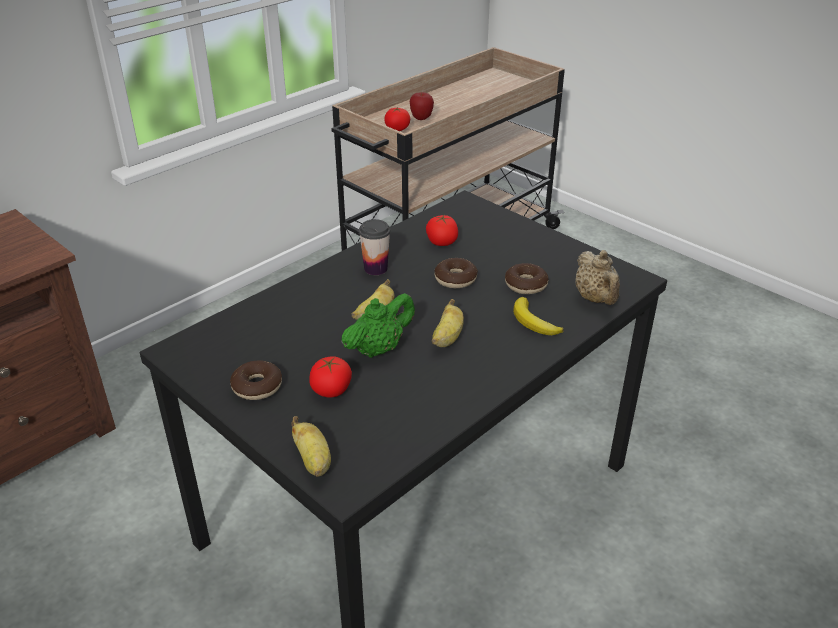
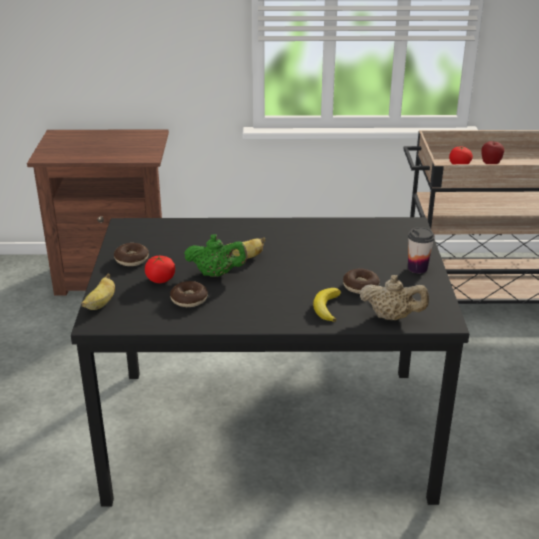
camera: 45 degrees right, 5 degrees down
cup [359,219,391,275] -> cup moved to [408,227,435,273]
tomato [426,214,458,246] -> none
banana [432,299,464,347] -> none
donut [434,258,478,288] -> donut moved to [170,281,208,307]
beige teapot [575,250,620,305] -> beige teapot turned 105 degrees counterclockwise [360,275,429,320]

